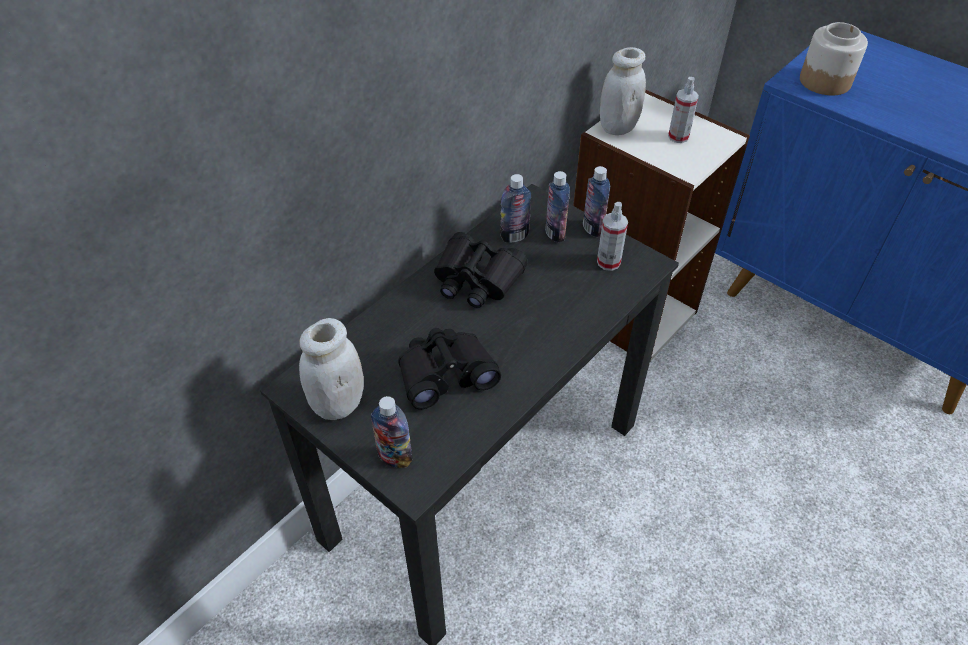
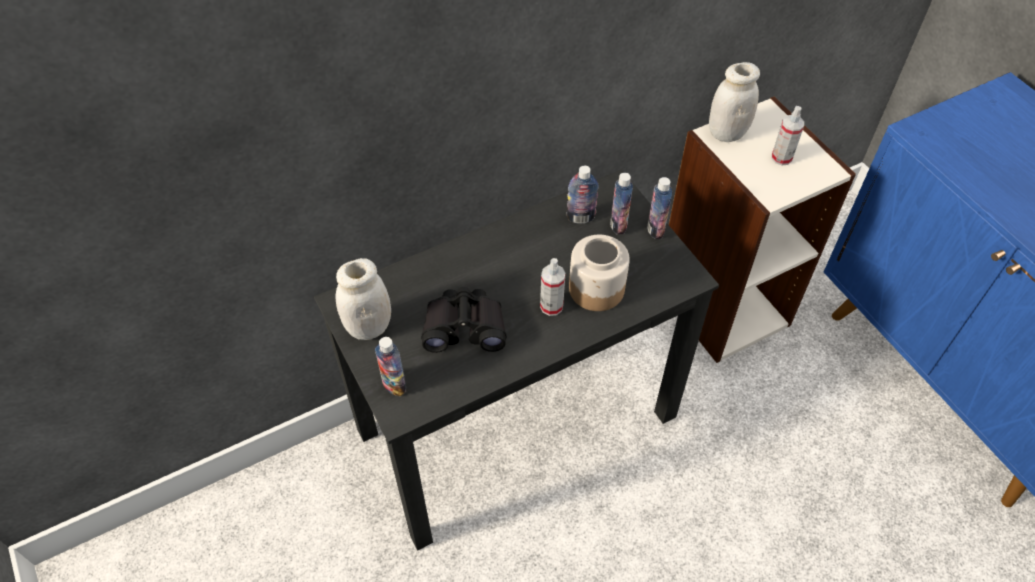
camera: 20 degrees right, 5 degrees up
black binoculars [434,232,528,308] -> none
spray bottle [597,202,628,271] -> spray bottle moved to [540,258,566,316]
jar [800,22,868,95] -> jar moved to [569,235,630,311]

